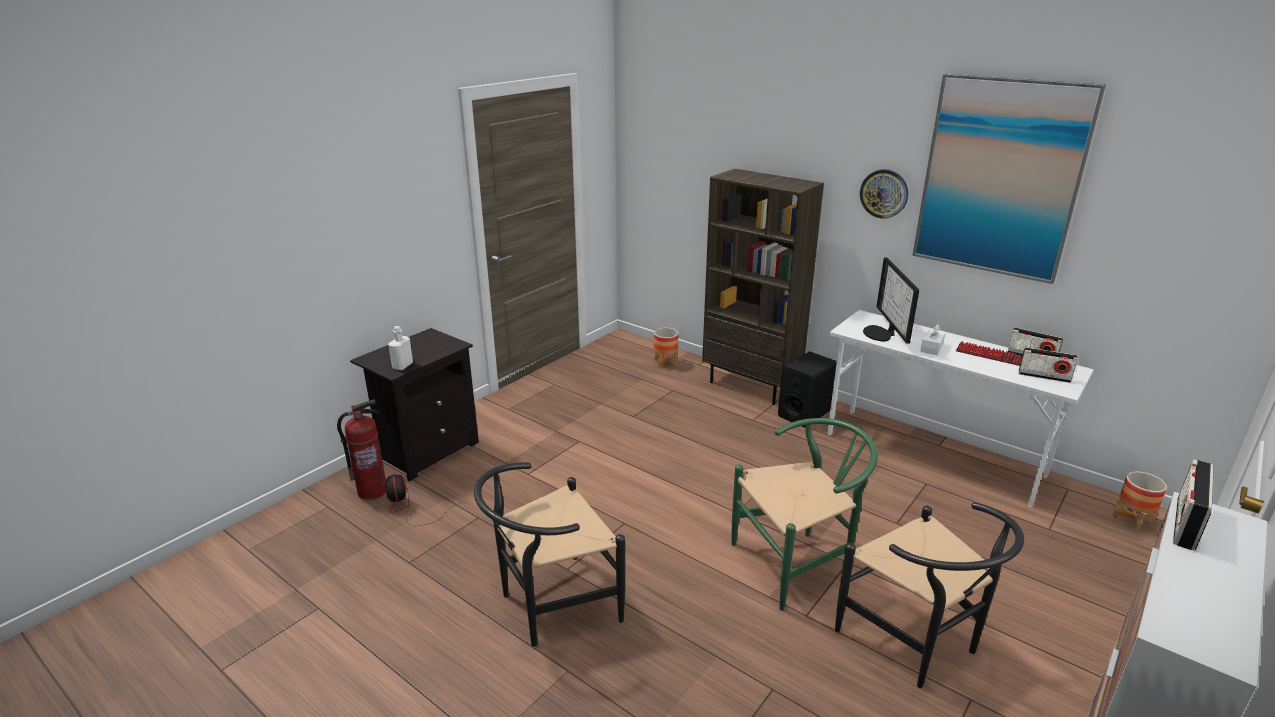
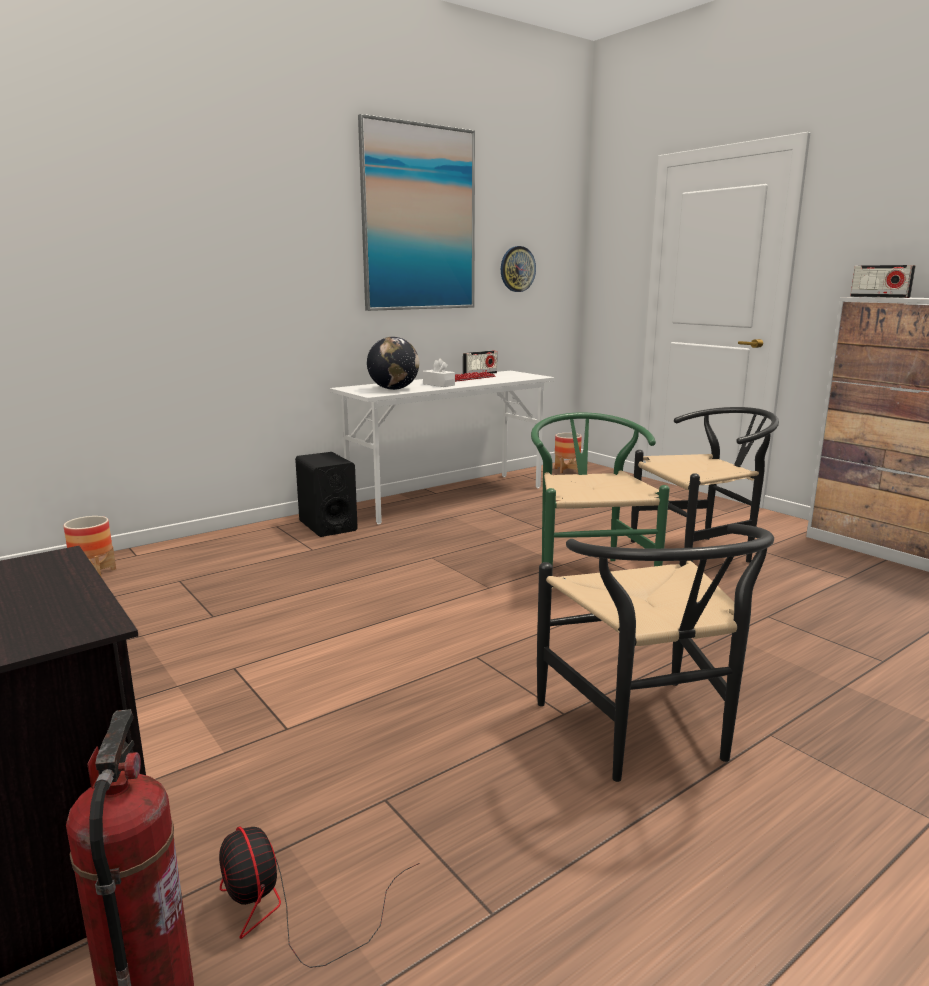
camera: 75 degrees left, 10 degrees down
fan [385,474,465,526] -> fan turned 60 degrees clockwise [219,826,420,968]
white bottle [388,326,413,370] -> none
brown bookcase [702,169,824,405] -> none
wall clock [860,169,909,219] -> wall clock moved to [501,246,536,292]
monitor [863,257,919,344] -> globe [367,337,419,390]
radio [1019,347,1078,383] -> none

